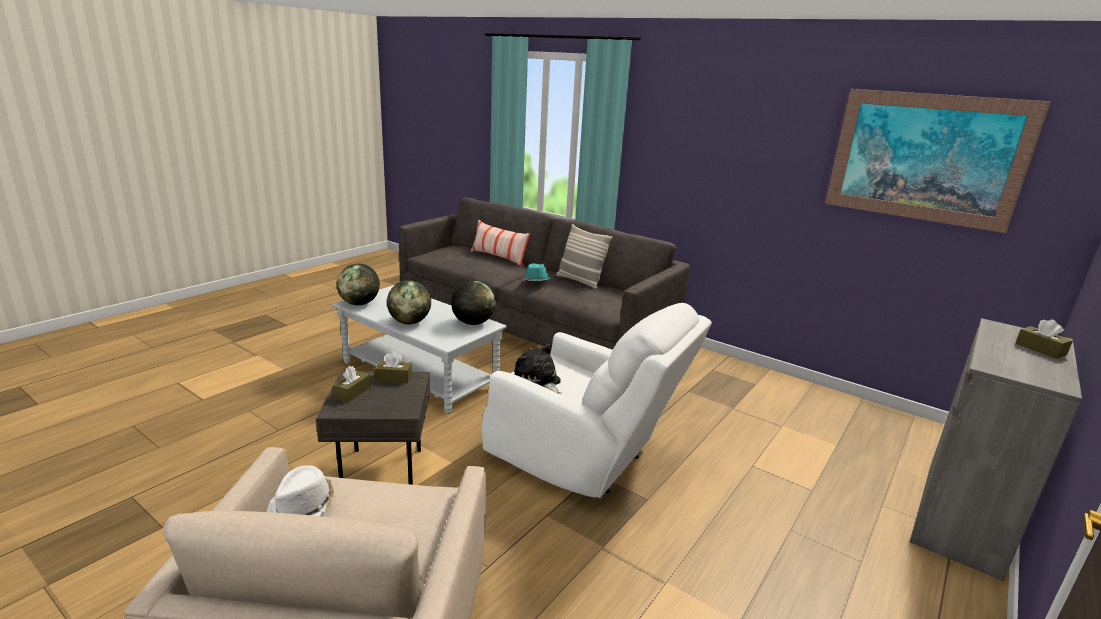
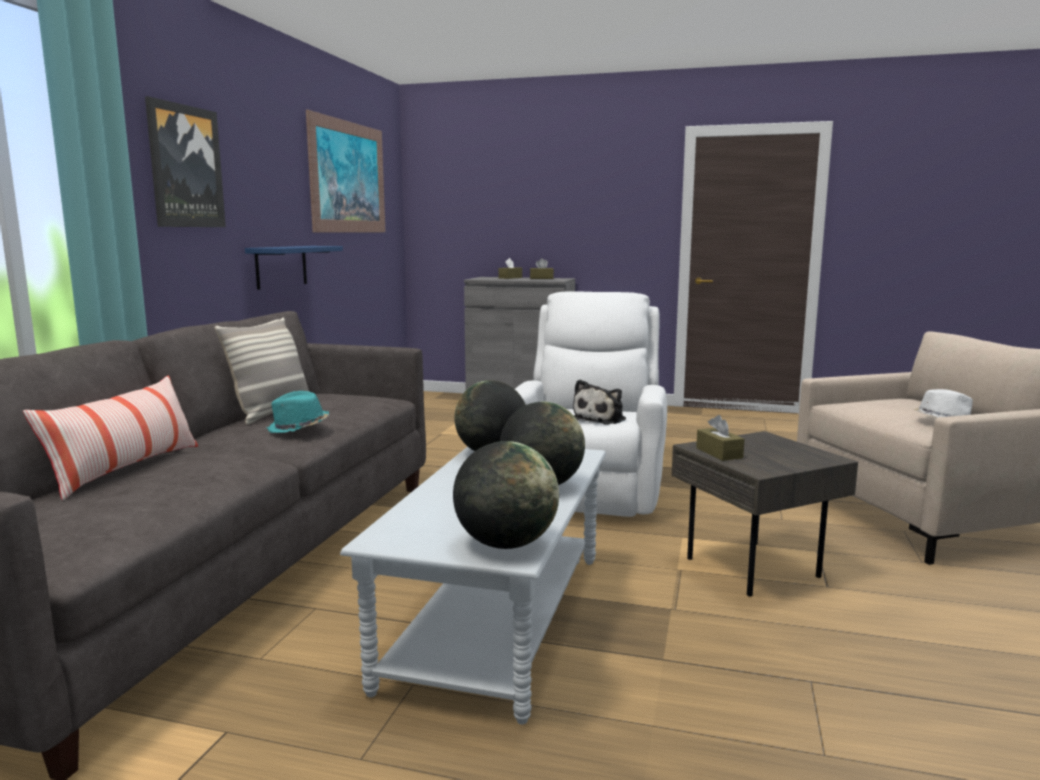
camera: 110 degrees left, 10 degrees down
brown tissue box [332,366,371,402] -> brown tissue box moved to [530,258,554,279]
none -> picture [145,96,226,227]
none -> blue shelf [245,246,343,290]

